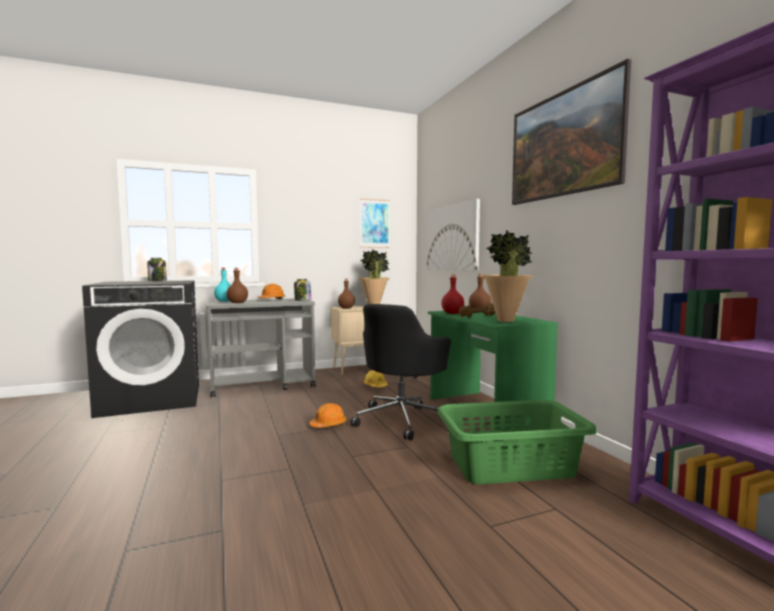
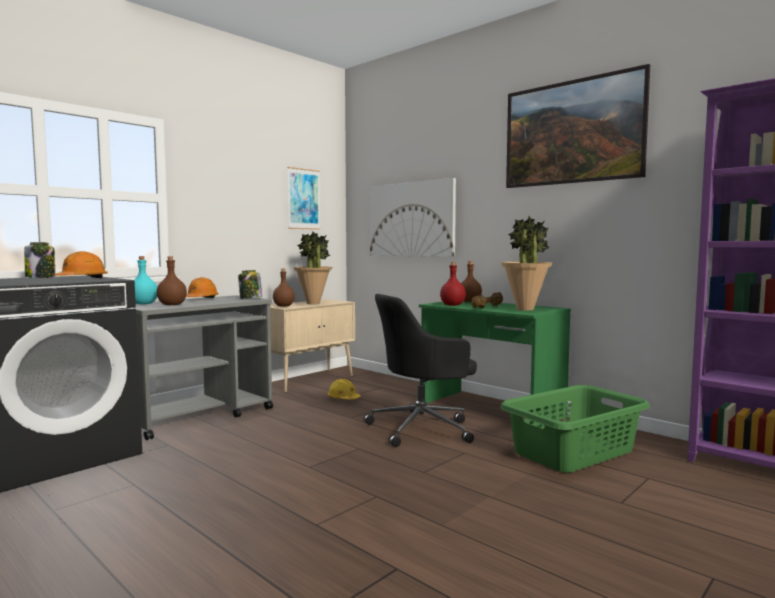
camera: 25 degrees left, 0 degrees up
orange hard hat [309,403,347,428] -> orange hard hat moved to [54,251,108,278]
black office chair [350,304,451,440] -> black office chair turned 60 degrees clockwise [364,294,477,447]

